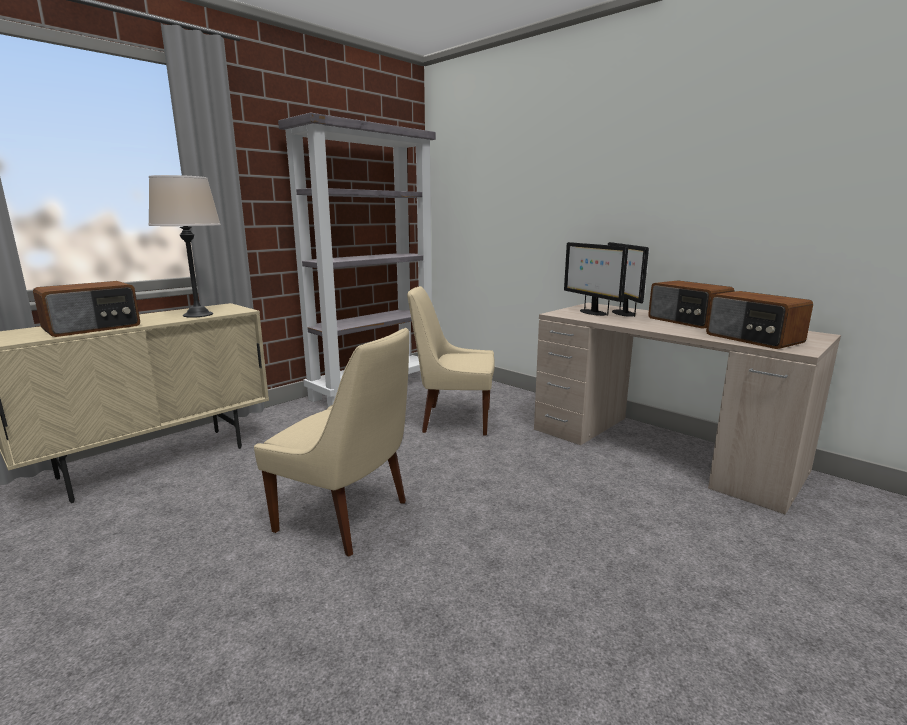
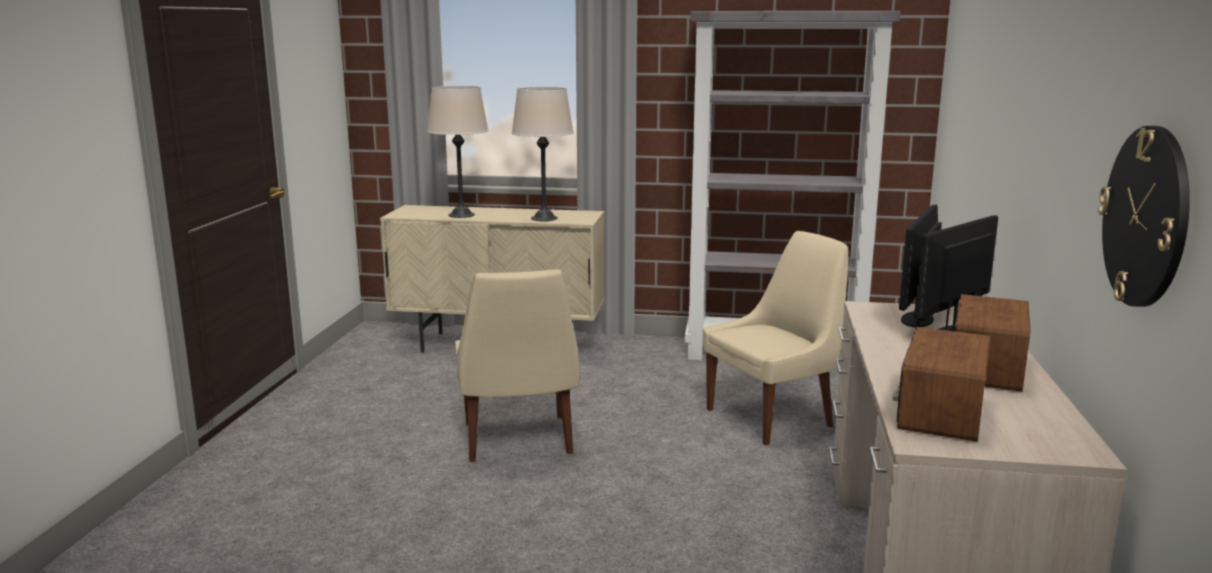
camera: 55 degrees right, 0 degrees up
radio [33,281,140,337] -> beige table lamp [427,86,488,218]
beige chair [407,286,495,436] -> beige chair turned 90 degrees clockwise [703,231,849,445]
none -> wall clock [1098,126,1190,307]

